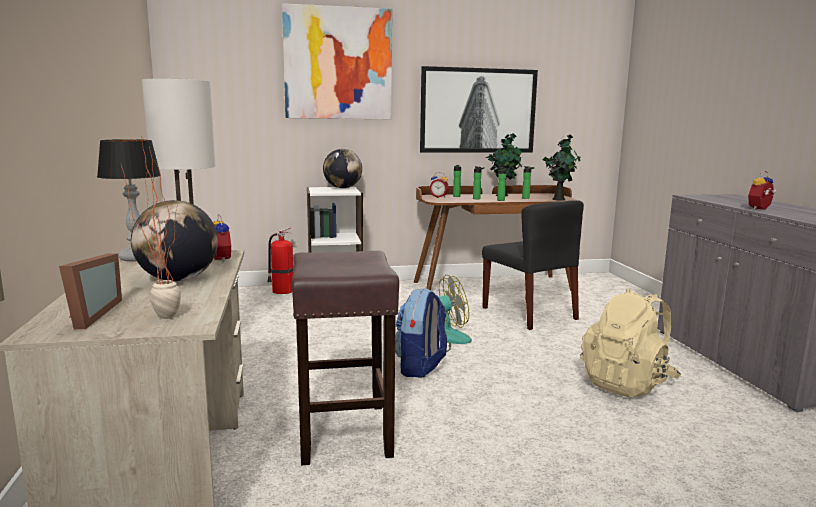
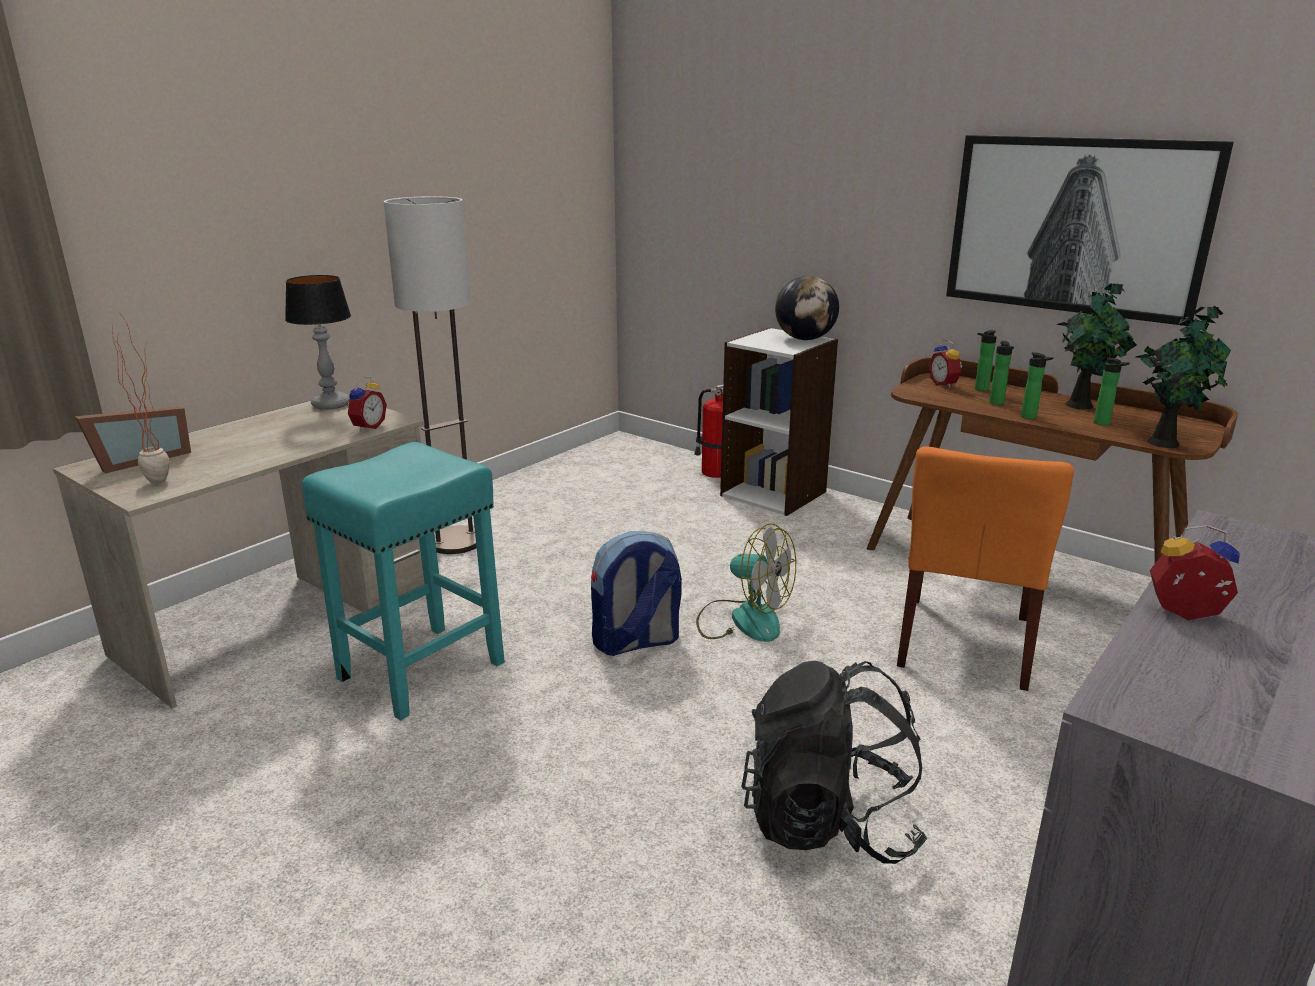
camera: 50 degrees right, 10 degrees up
globe [131,200,218,281] -> none
picture [282,3,392,119] -> none
brown stool [292,251,399,465] -> turquoise stool [302,442,505,720]
black chair [482,200,584,330] -> orange chair [897,446,1074,691]
beige backpack [580,289,681,397] -> black backpack [741,661,928,864]

